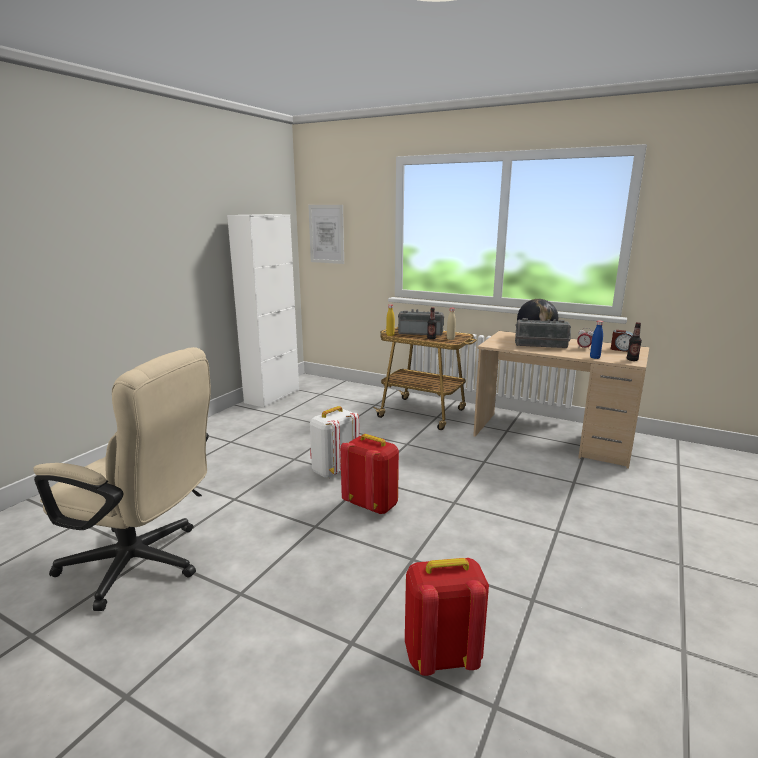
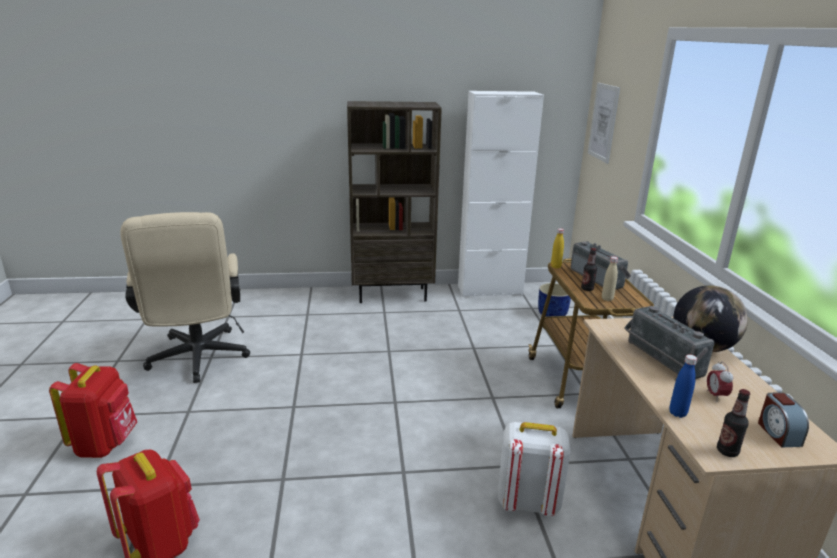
camera: 55 degrees right, 5 degrees up
white backpack [310,406,359,479] -> white backpack moved to [498,422,571,516]
red backpack [340,434,399,515] -> red backpack moved to [49,363,137,458]
none -> brown bookcase [347,101,442,303]
none -> blue planter [538,283,571,317]

